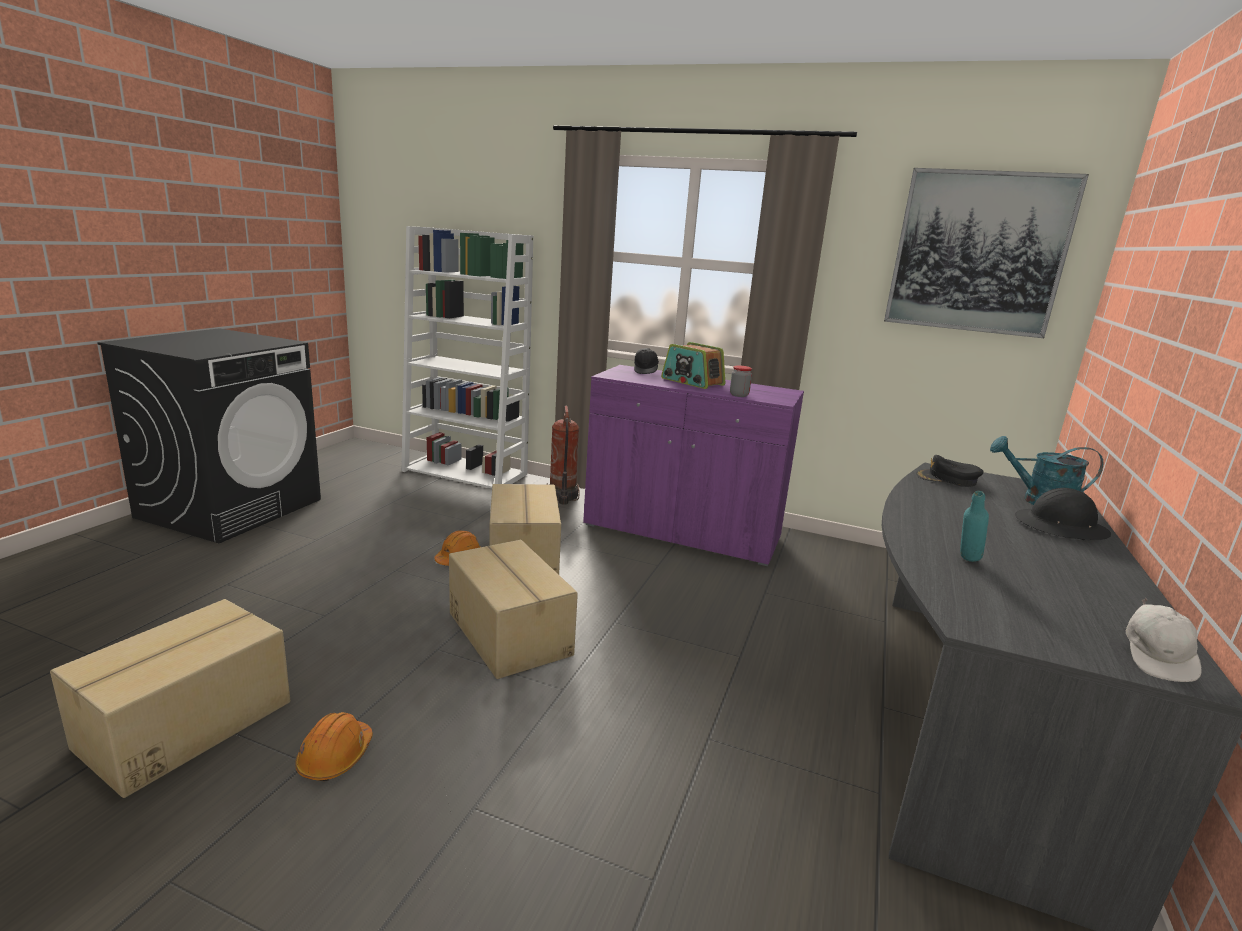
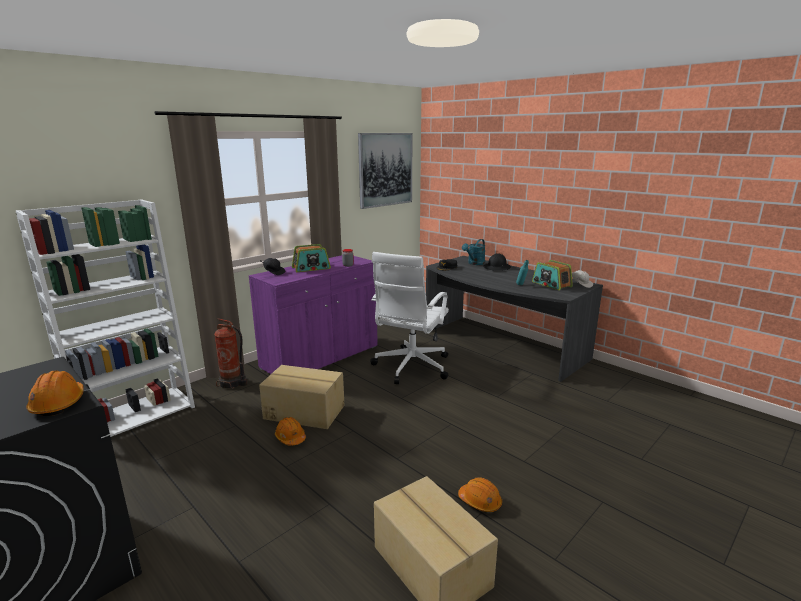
camera: 65 degrees left, 0 degrees up
cardboard box [449,540,578,679] -> none
none -> orange hard hat [26,370,84,416]
none -> white office chair [370,252,449,384]
none -> radio [532,260,573,290]

